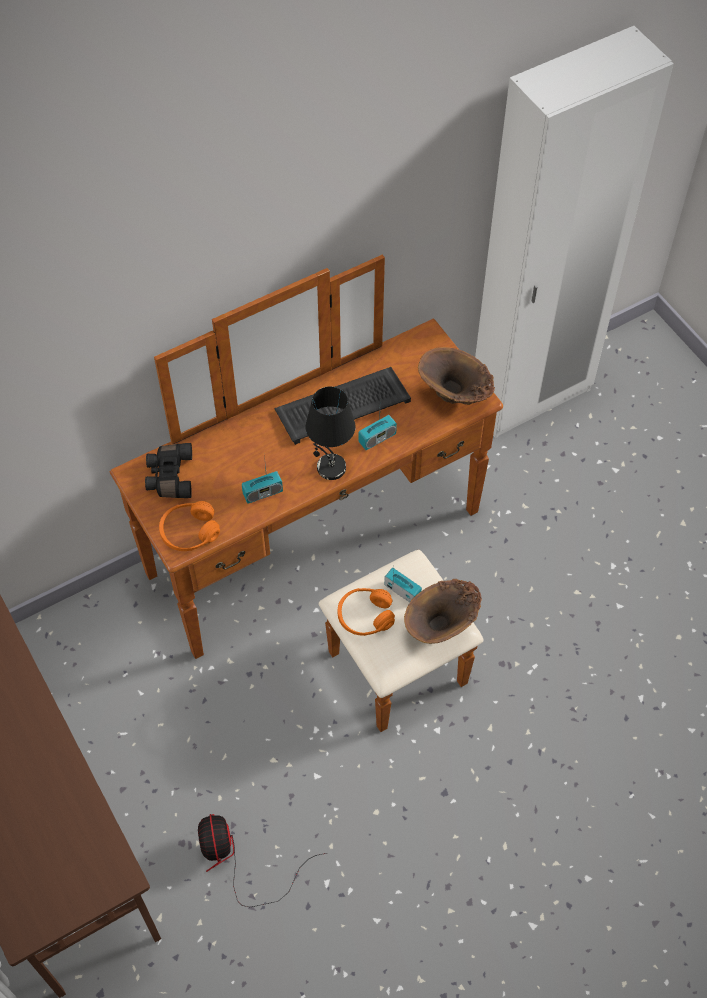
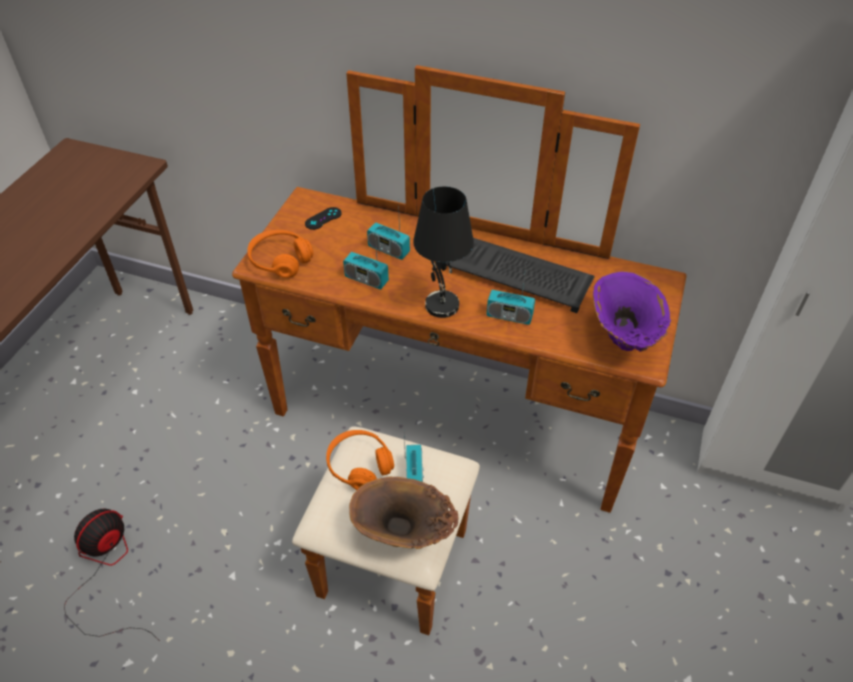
camera: 50 degrees right, 10 degrees down
black binoculars [145,443,192,498] -> black game controller [305,207,342,230]
brown vase [418,347,495,405] -> purple vase [593,271,671,352]
none -> radio [367,199,410,260]

